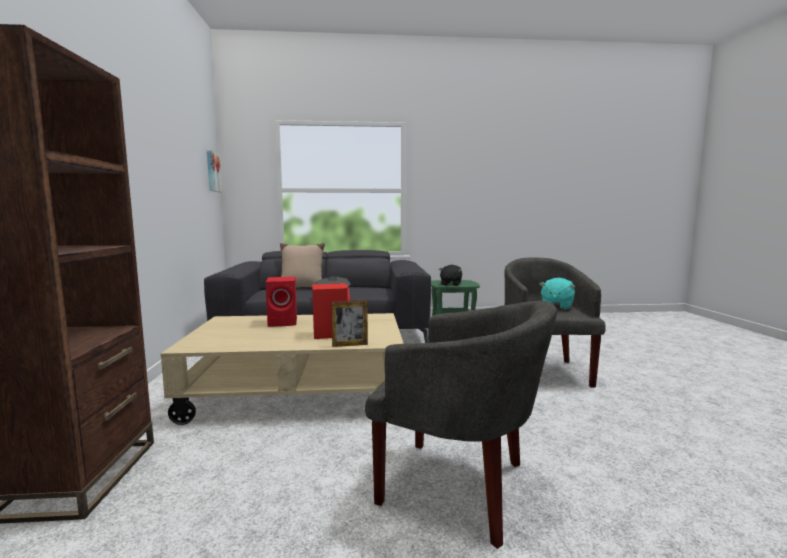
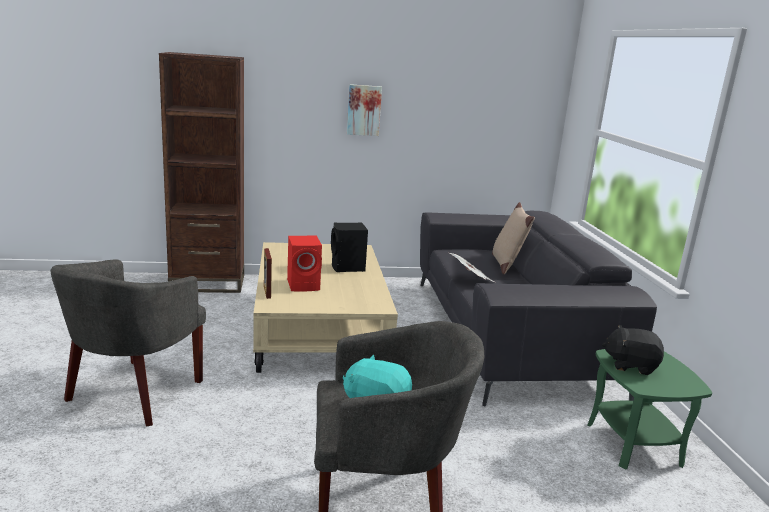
camera: 85 degrees right, 10 degrees up
picture [207,150,222,192] -> picture moved to [347,84,382,136]
red speaker [266,277,297,327] -> black speaker [331,222,368,272]

